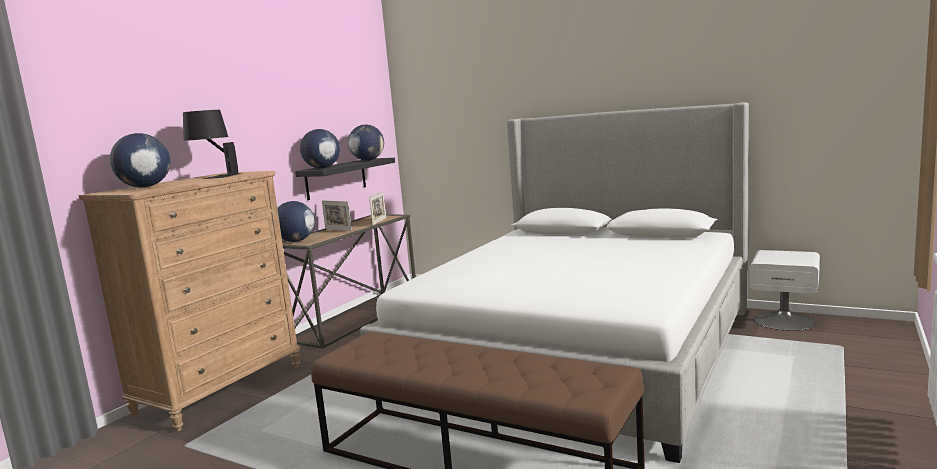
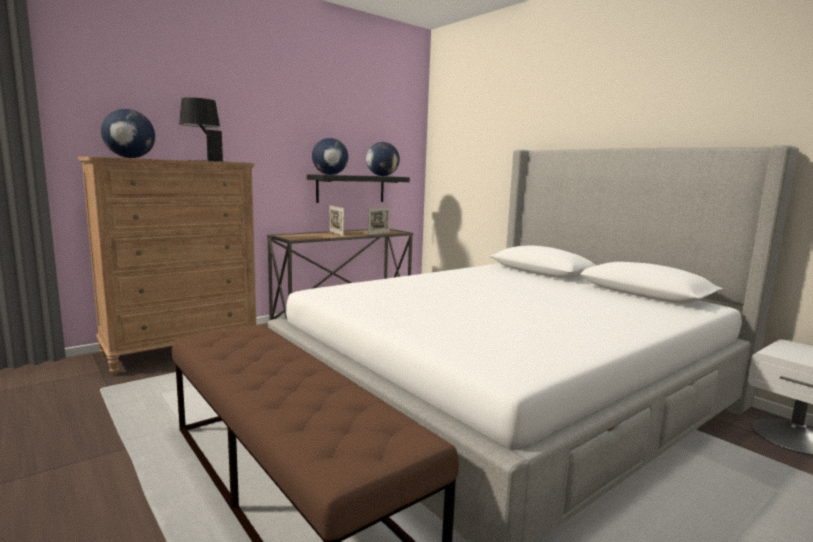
camera: 20 degrees right, 0 degrees up
globe [277,201,315,242] -> none

